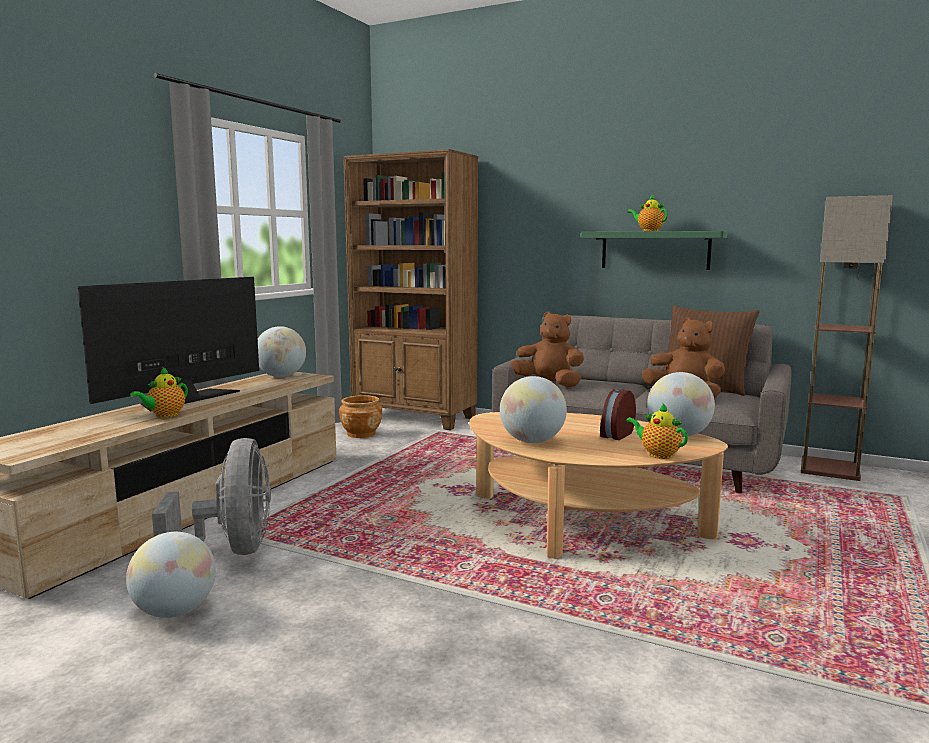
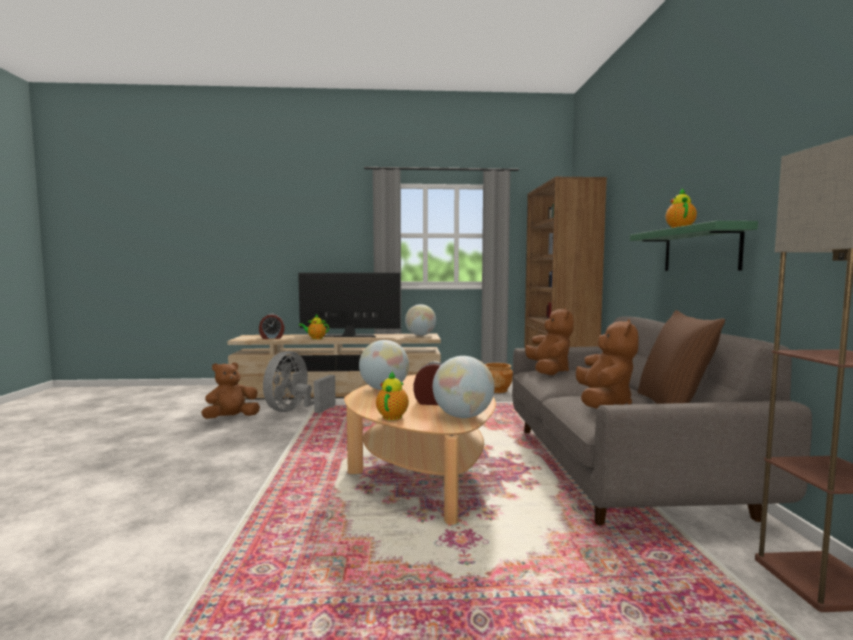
camera: 60 degrees right, 5 degrees down
globe [126,532,216,618] -> brown plush toy [201,362,260,419]
grey fan [152,438,271,555] -> grey fan turned 150 degrees clockwise [263,351,336,413]
none -> alarm clock [259,314,285,339]

